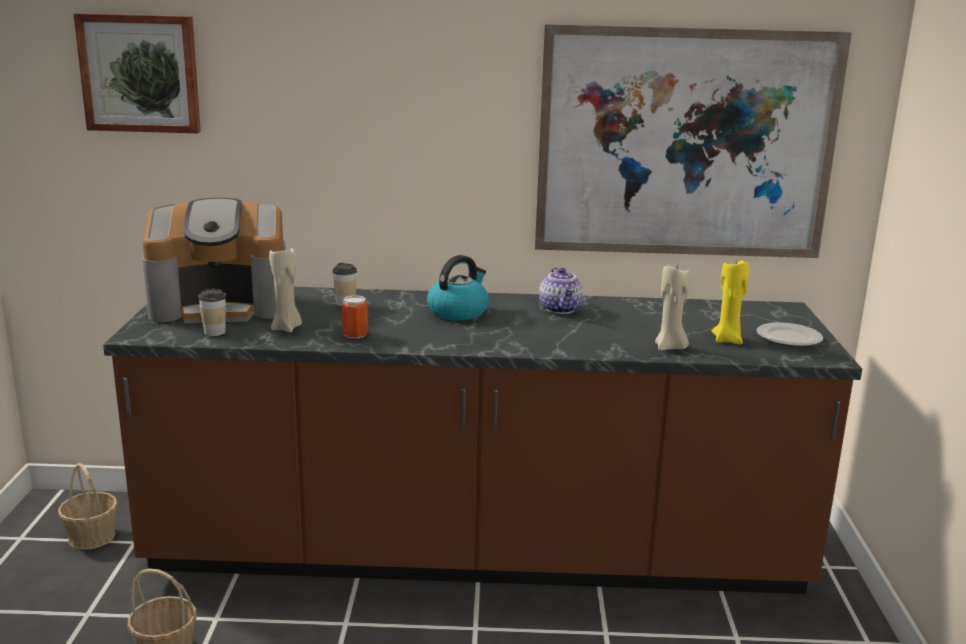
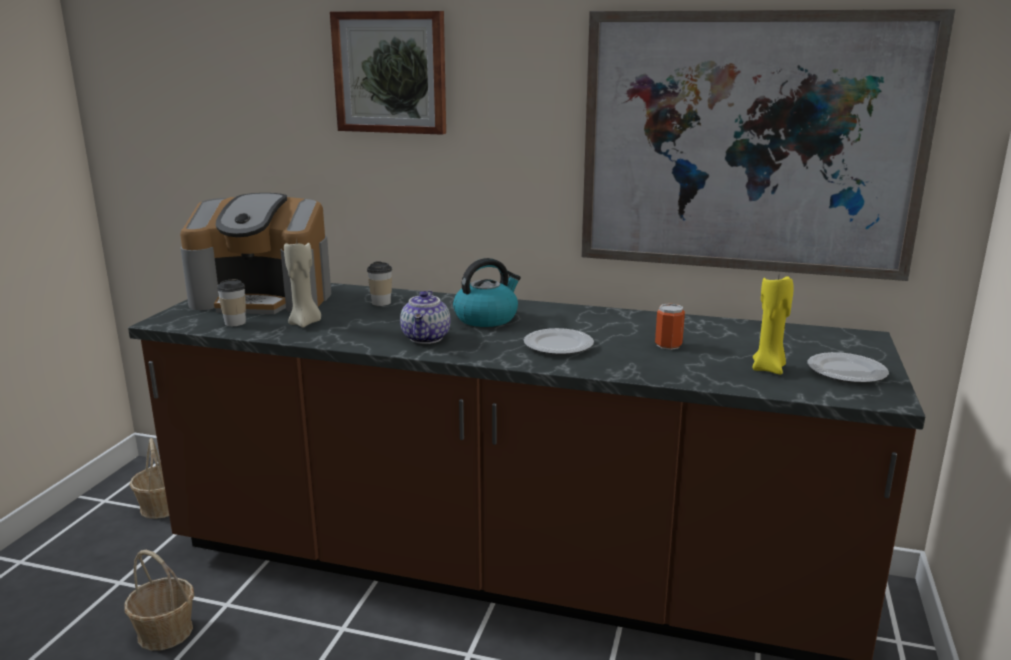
camera: 15 degrees right, 0 degrees up
picture [74,13,201,133] -> picture moved to [330,11,446,135]
can [342,296,368,339] -> can moved to [655,303,685,350]
teapot [539,268,583,314] -> teapot moved to [400,290,450,344]
beige candle [655,262,690,351] -> none
none -> plate [524,328,594,355]

